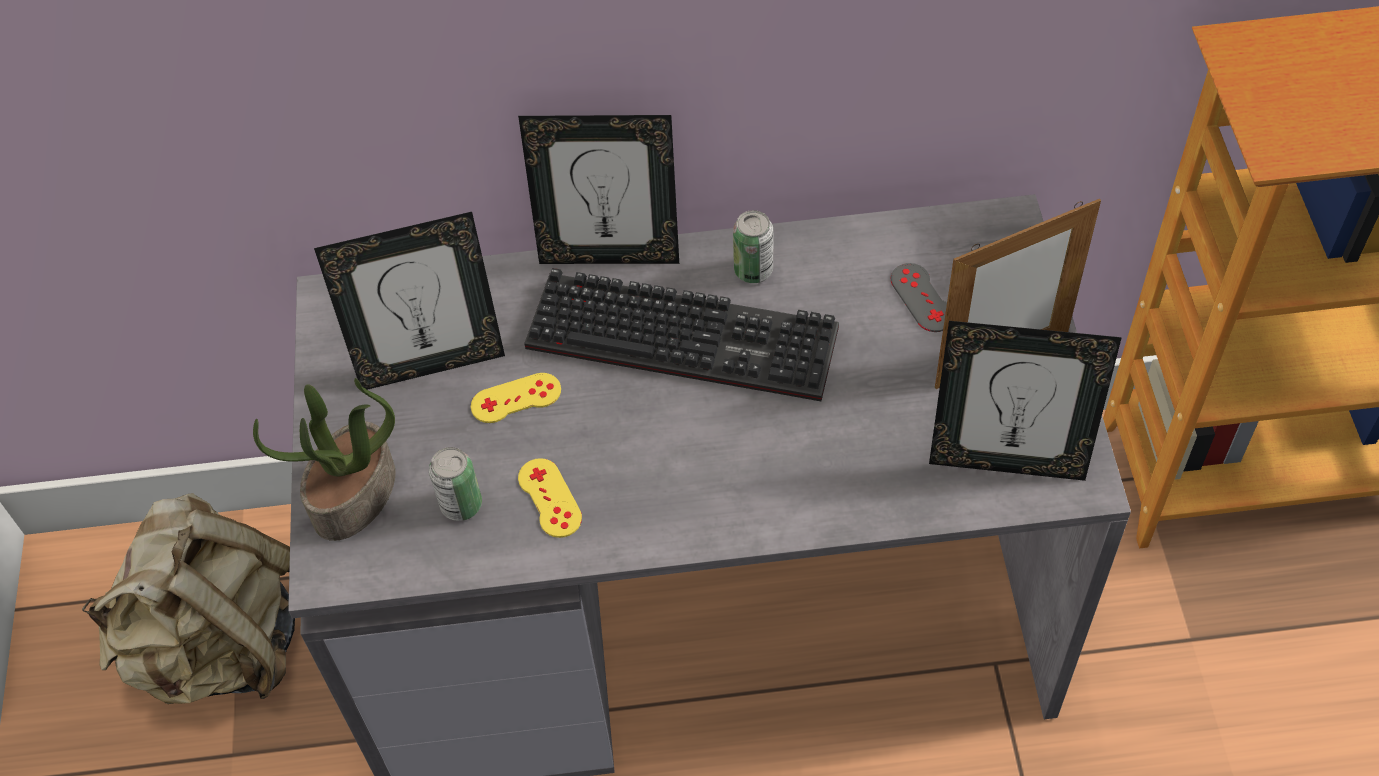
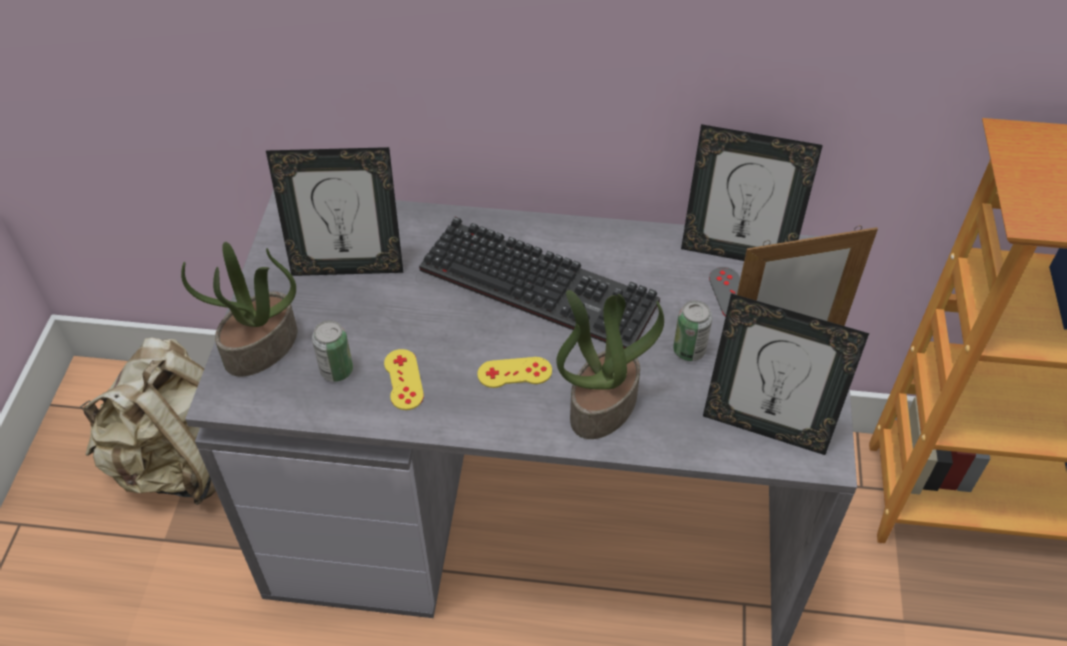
camera: 10 degrees right, 5 degrees down
yellow game controller [471,373,561,423] -> yellow game controller moved to [477,357,552,388]
picture frame [518,115,679,264] -> picture frame moved to [681,124,823,261]
can [733,210,773,283] -> can moved to [673,300,712,361]
none -> potted plant [557,290,664,439]

